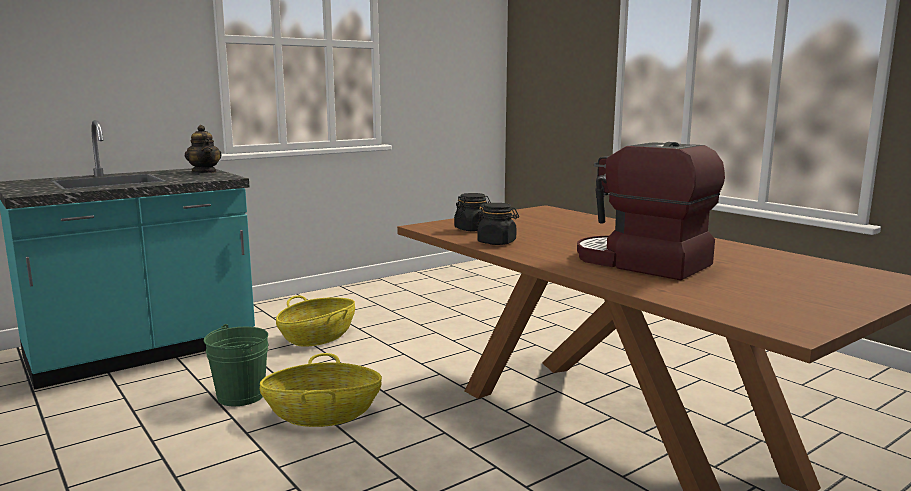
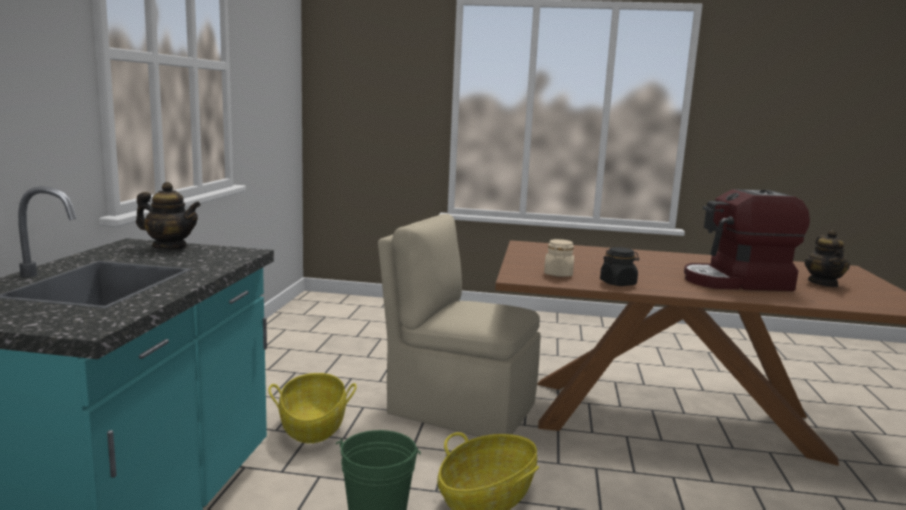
camera: 45 degrees left, 0 degrees up
black jar [454,193,491,231] -> beige jar [544,239,574,277]
none -> beige chair [378,214,541,437]
none -> teapot [804,230,850,287]

